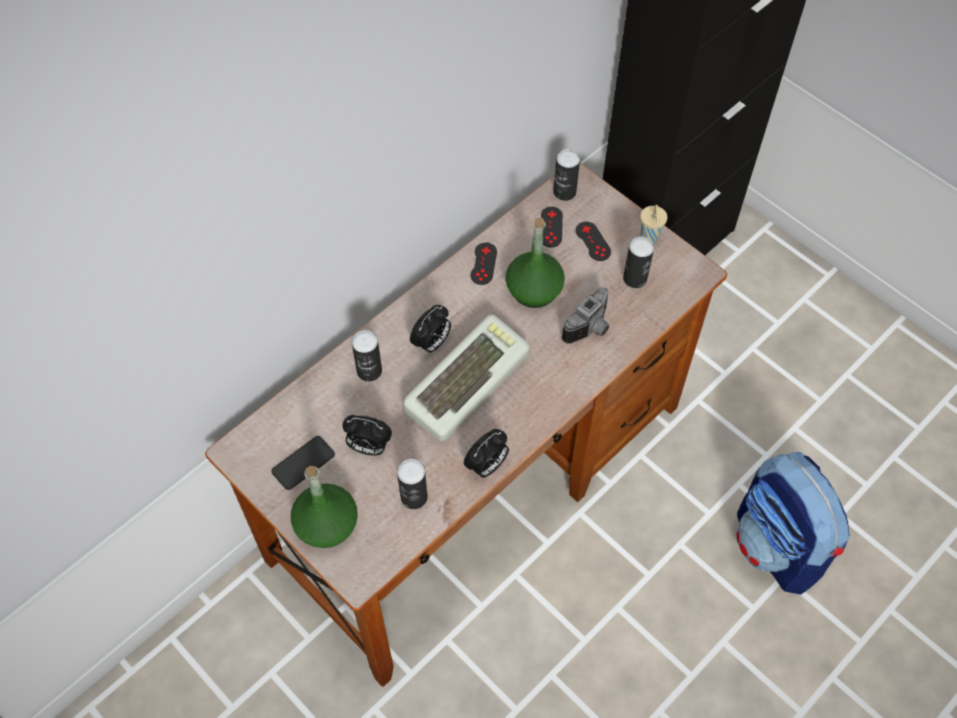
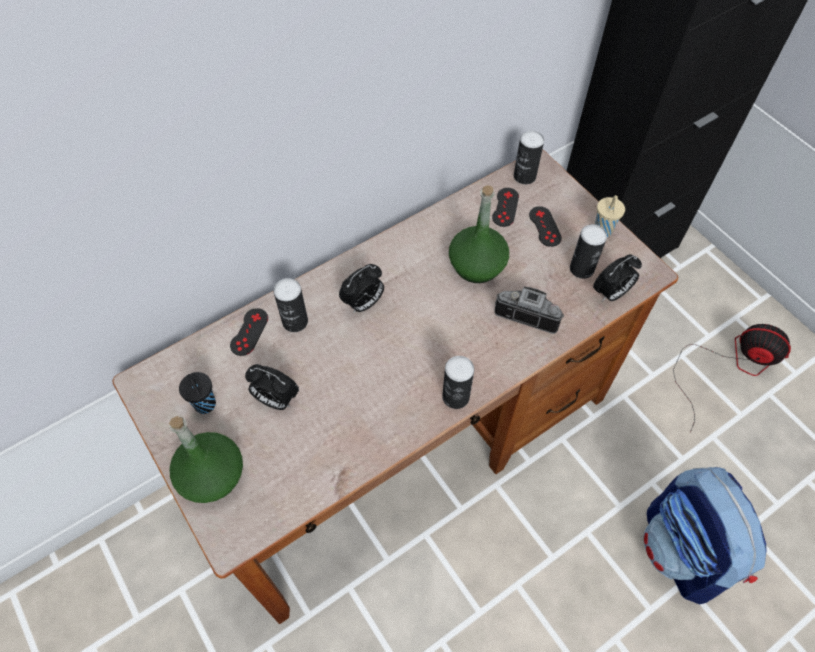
camera: 10 degrees right, 0 degrees up
phone [271,436,335,490] -> black cup [179,372,216,414]
can [397,459,428,509] -> can moved to [442,356,474,409]
keyboard [403,314,530,441] -> none
alarm clock [464,429,509,478] -> alarm clock moved to [593,254,642,302]
black game controller [470,243,497,285] -> black game controller moved to [230,308,268,356]
camera [562,288,609,344] -> camera turned 120 degrees counterclockwise [495,287,564,334]
none -> fan [673,324,791,433]

